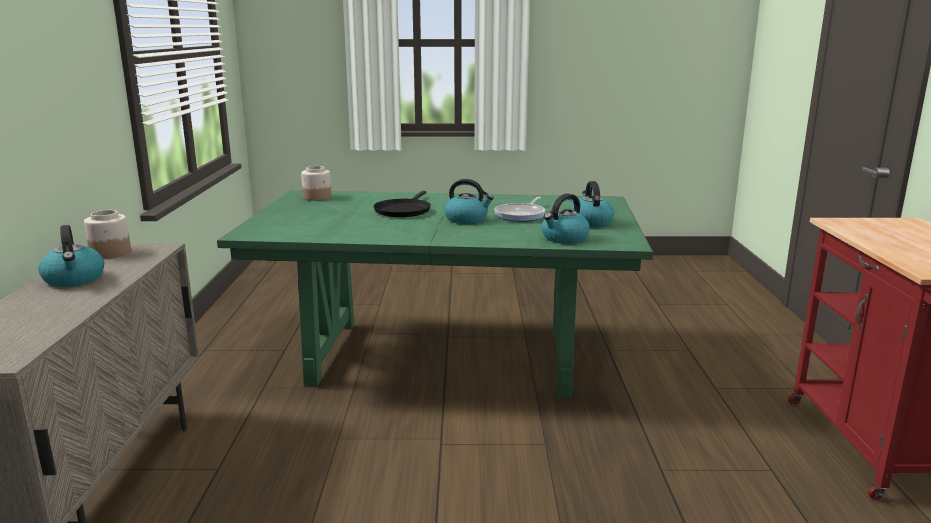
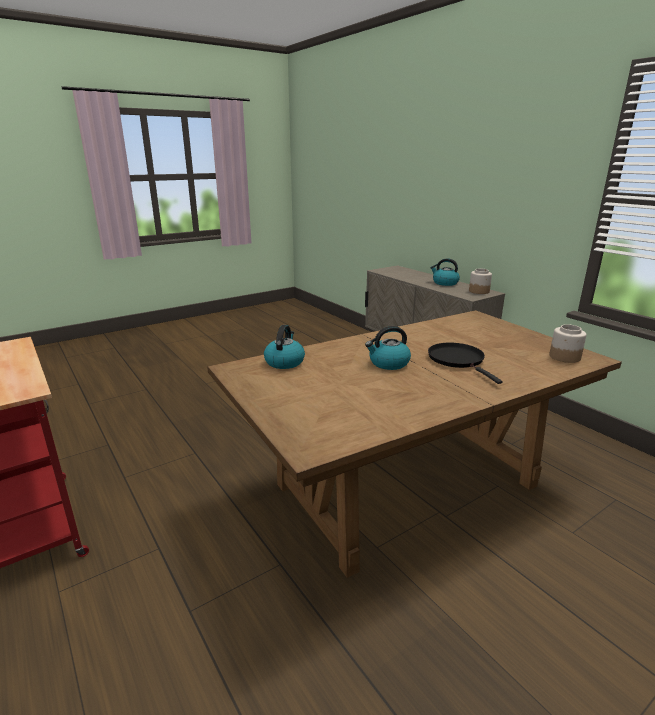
camera: 145 degrees right, 5 degrees up
green dining table [217,190,653,397] -> brown dining table [207,310,622,578]
frying pan [494,197,545,222] -> none
kettle [570,181,614,227] -> none

